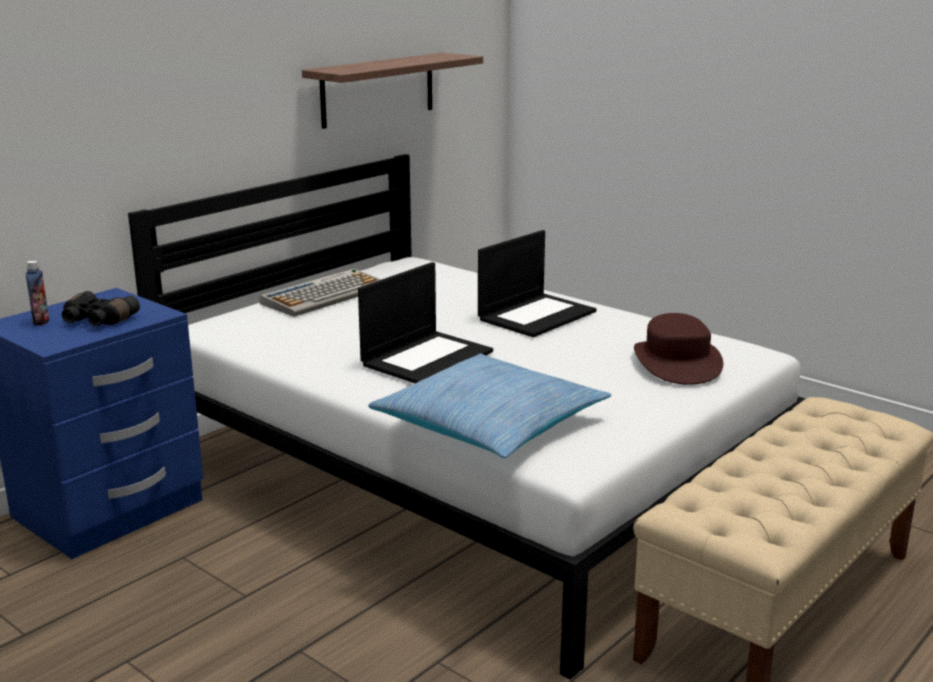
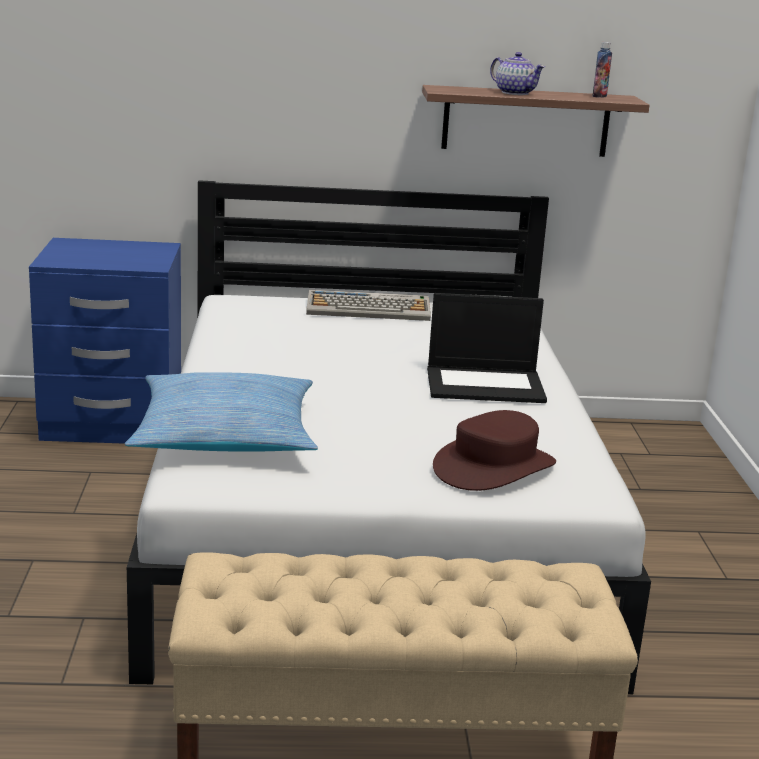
camera: 45 degrees right, 0 degrees up
bottle [25,261,49,326] -> bottle moved to [592,42,612,98]
black binoculars [62,291,140,326] -> none
laptop [358,262,493,383] -> none
none -> teapot [490,52,545,95]

